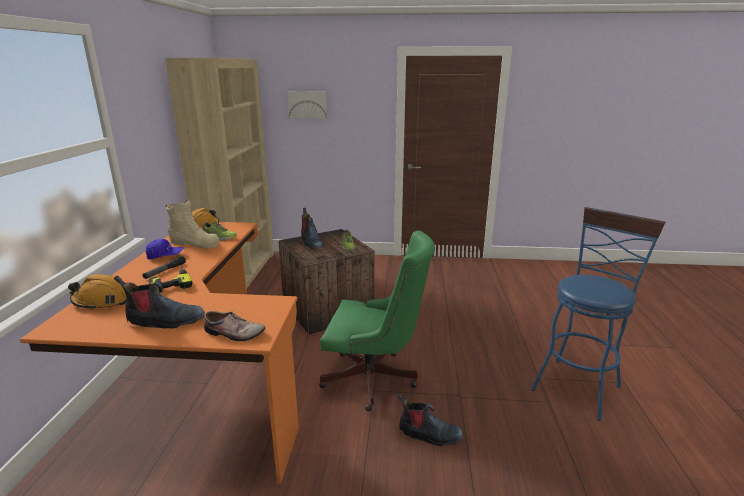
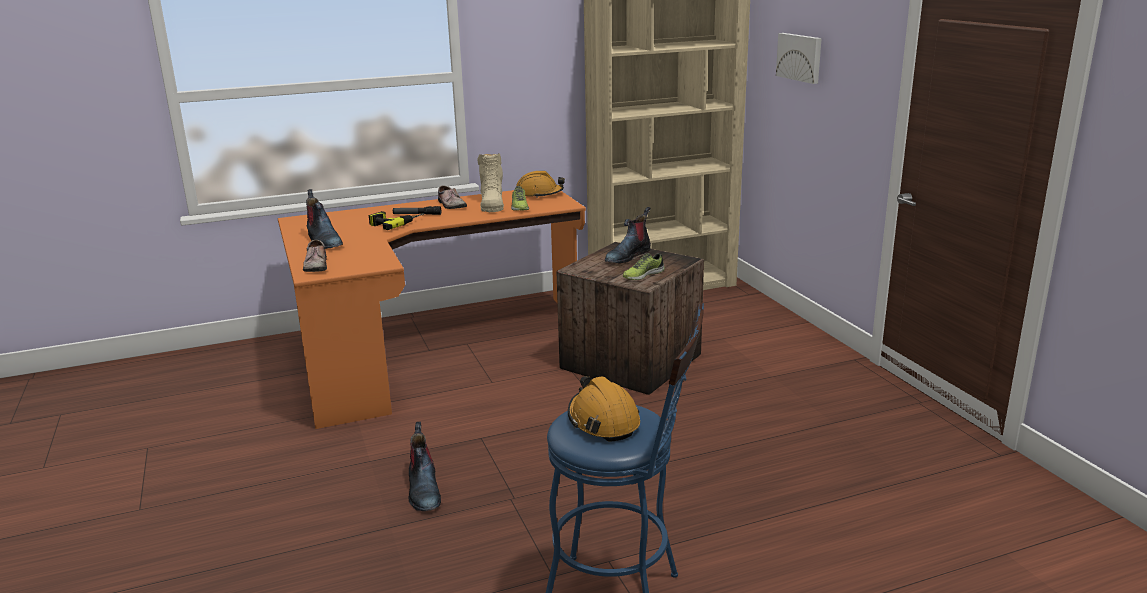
camera: 65 degrees right, 0 degrees up
orange hard hat [68,274,127,310] -> orange hard hat moved to [568,376,640,442]
blue cap [146,239,184,260] -> shoe [438,185,467,209]
green office chair [319,231,435,411] -> none

